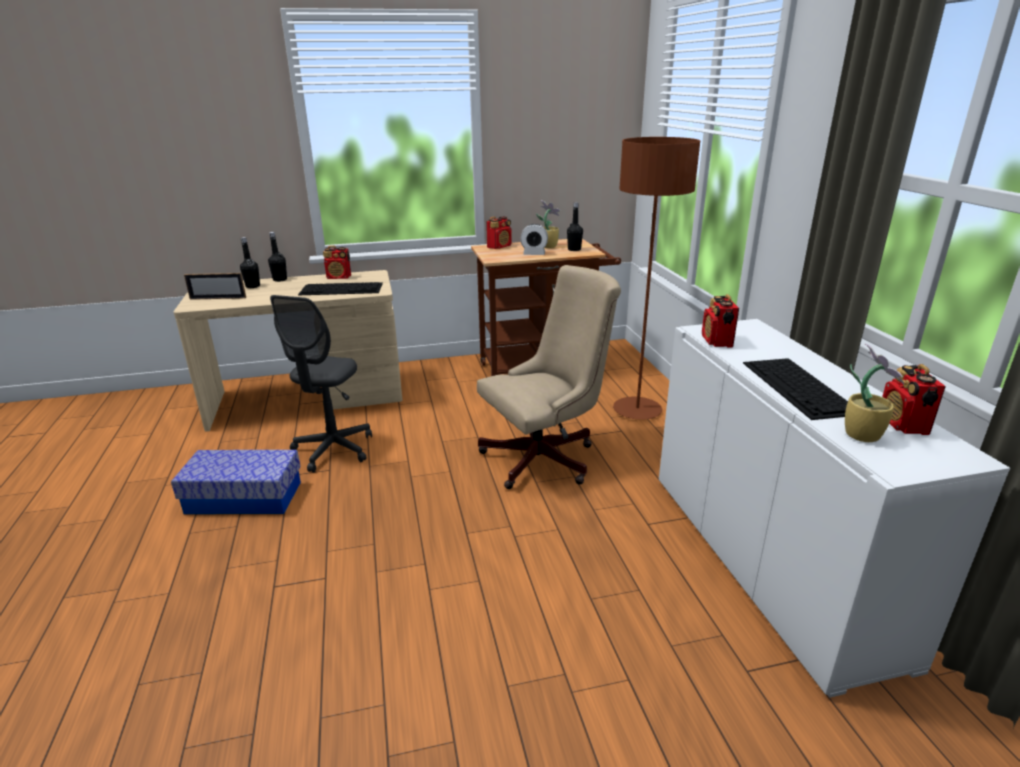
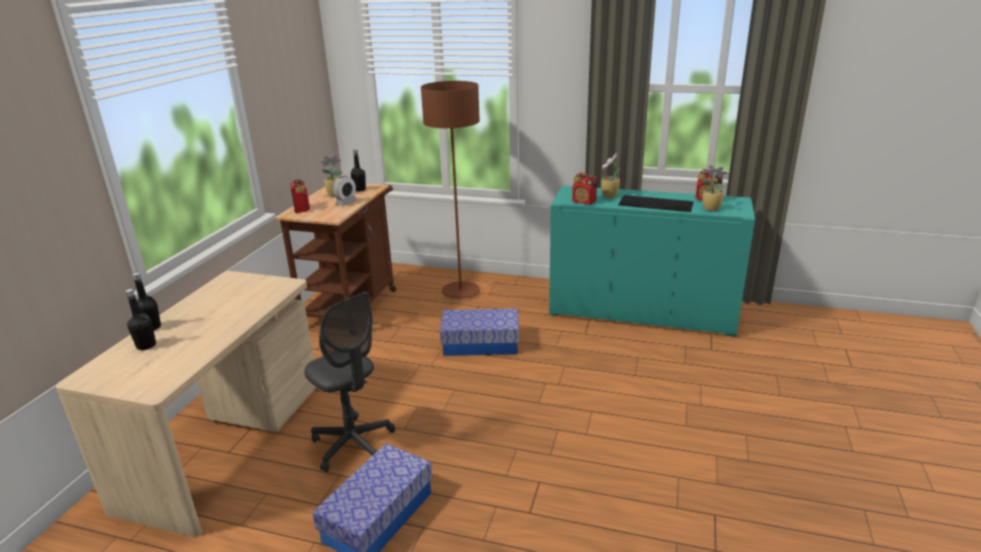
camera: 60 degrees left, 0 degrees up
picture frame [184,273,246,300] -> none
keyboard [298,282,383,295] -> none
radio [323,246,351,279] -> none
beige office chair [477,265,621,489] -> storage box [440,308,519,356]
white cabinet [659,319,1010,698] -> turquoise cabinet [549,186,755,336]
none -> potted plant [601,153,620,198]

